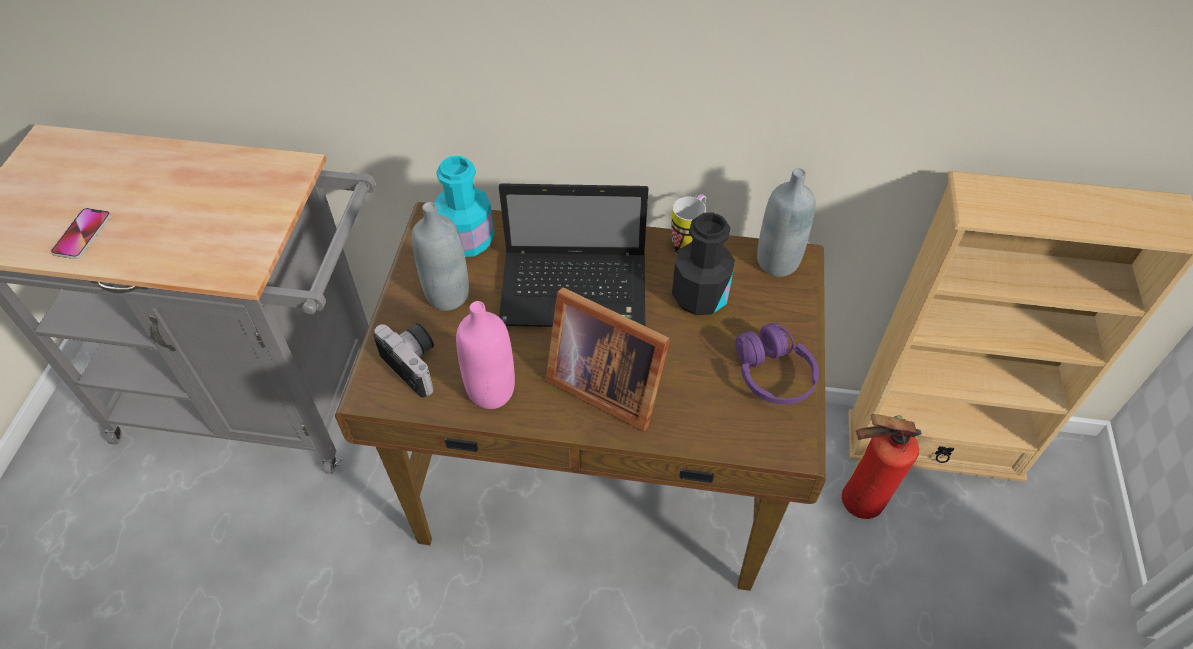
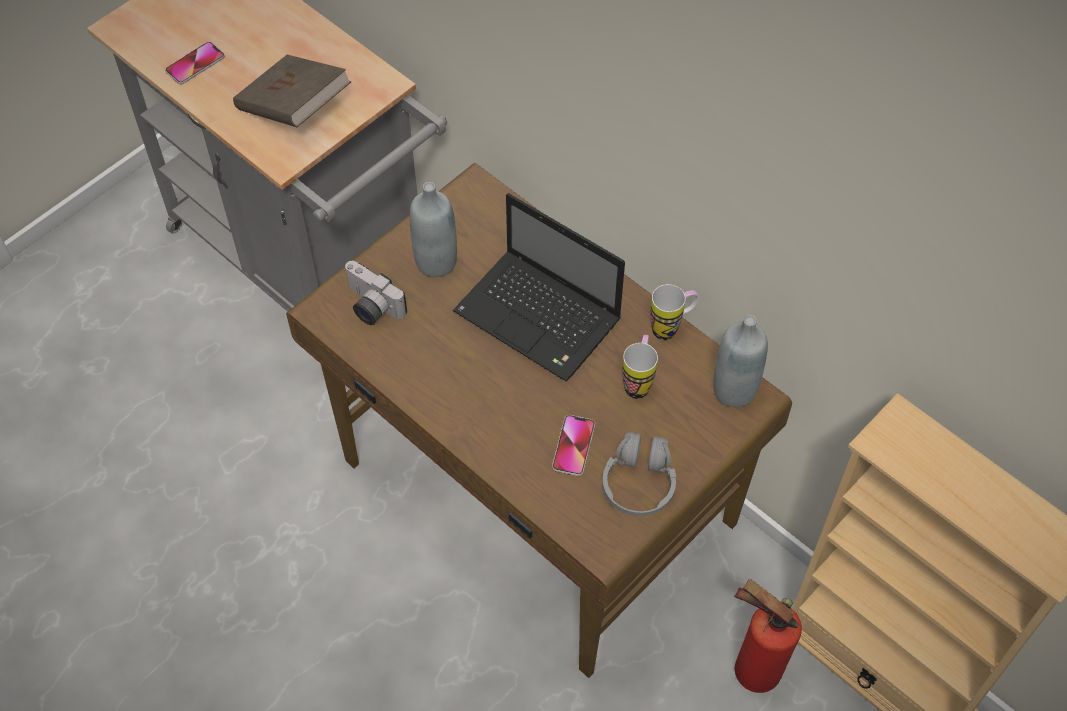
camera: 35 degrees right, 5 degrees up
camera [373,323,434,398] -> camera turned 135 degrees clockwise [344,261,407,325]
turquoise bottle [435,156,494,257] -> none
pink bottle [456,301,515,409] -> none
picture frame [545,287,670,432] -> none
black bottle [672,212,735,315] -> mug [622,335,658,399]
purple headphones [735,323,819,405] -> grey headphones [602,432,676,516]
none -> brown book [233,55,351,127]
none -> phone [552,415,595,476]

